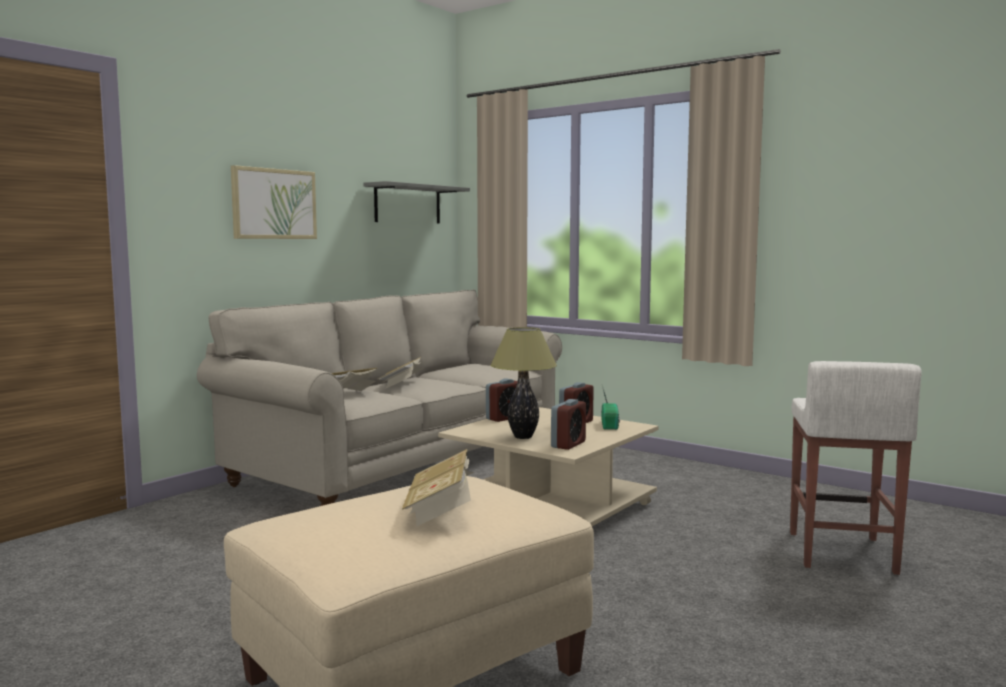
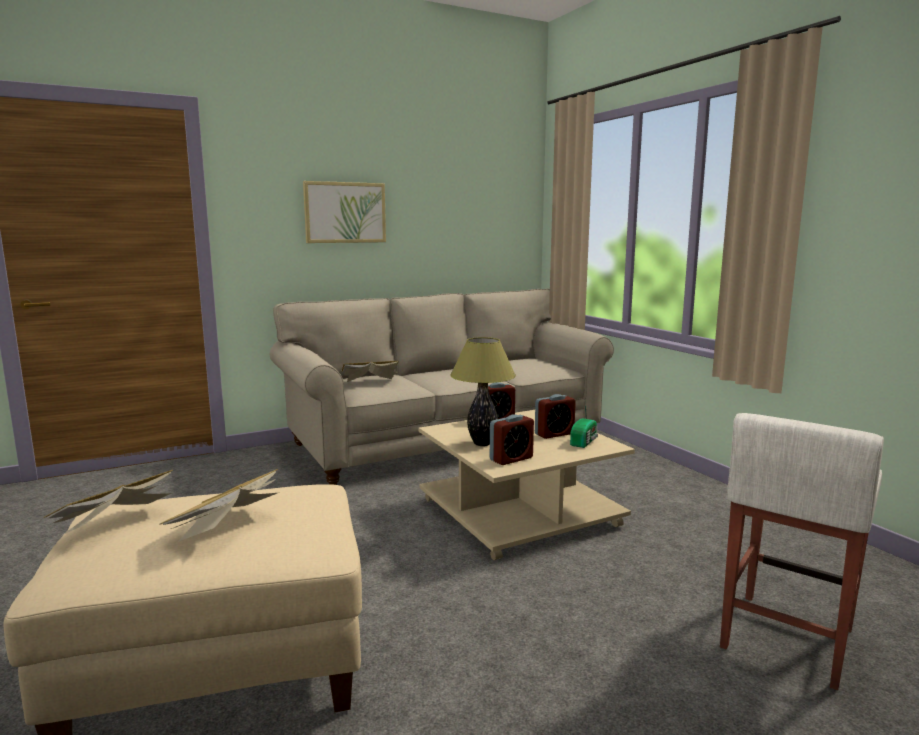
camera: 25 degrees right, 5 degrees up
grey shelf [363,181,470,224] -> none
book [378,357,423,389] -> book moved to [43,470,173,535]

